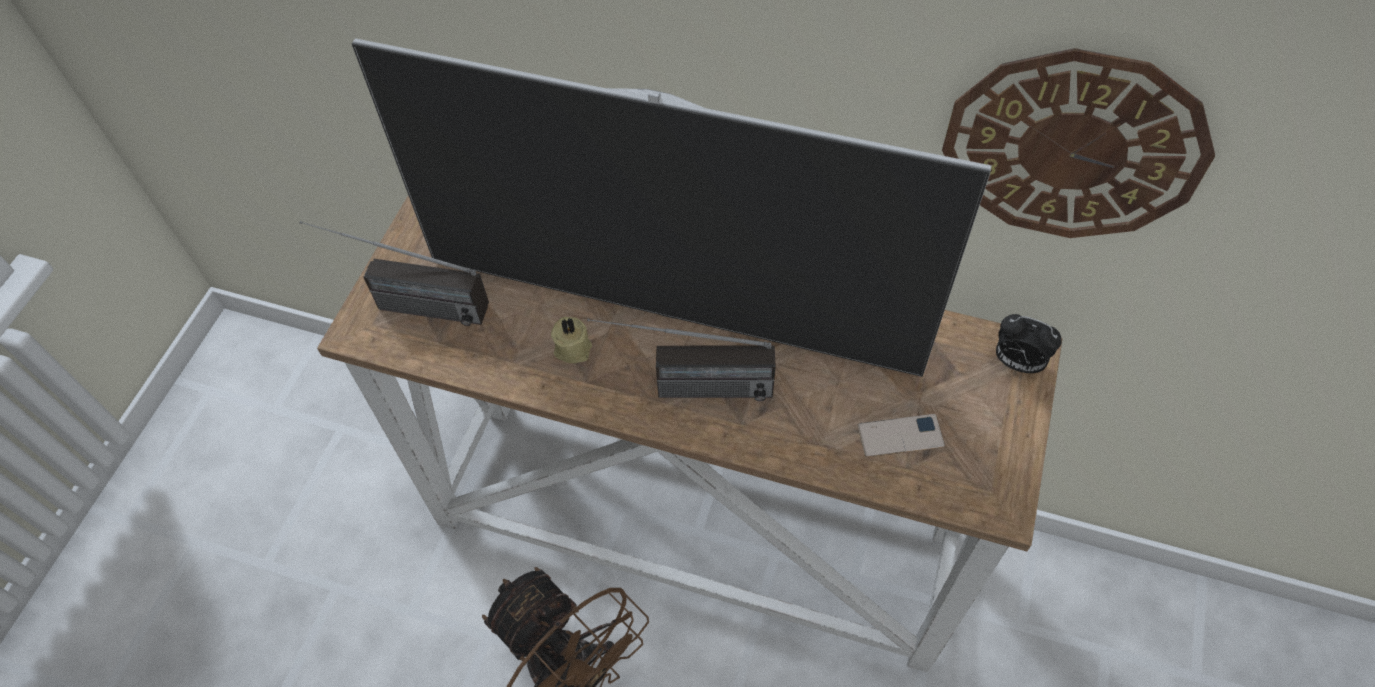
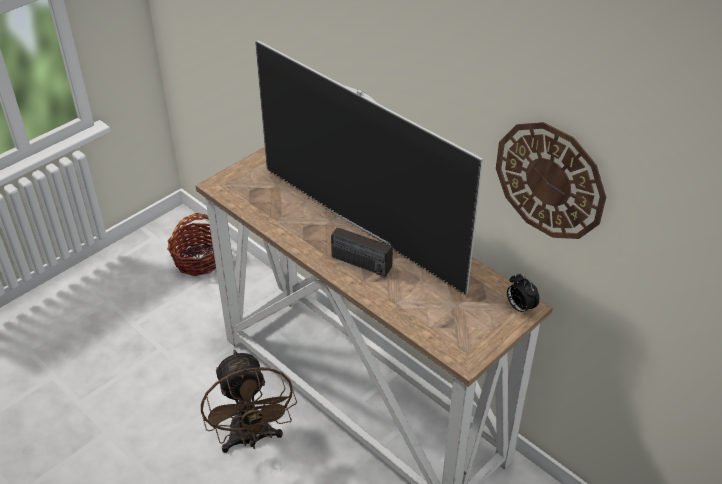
camera: 25 degrees right, 15 degrees down
radio [300,221,489,326] -> none
beige candle [551,317,592,363] -> none
phone [857,414,945,457] -> none
none -> basket [168,213,216,276]

